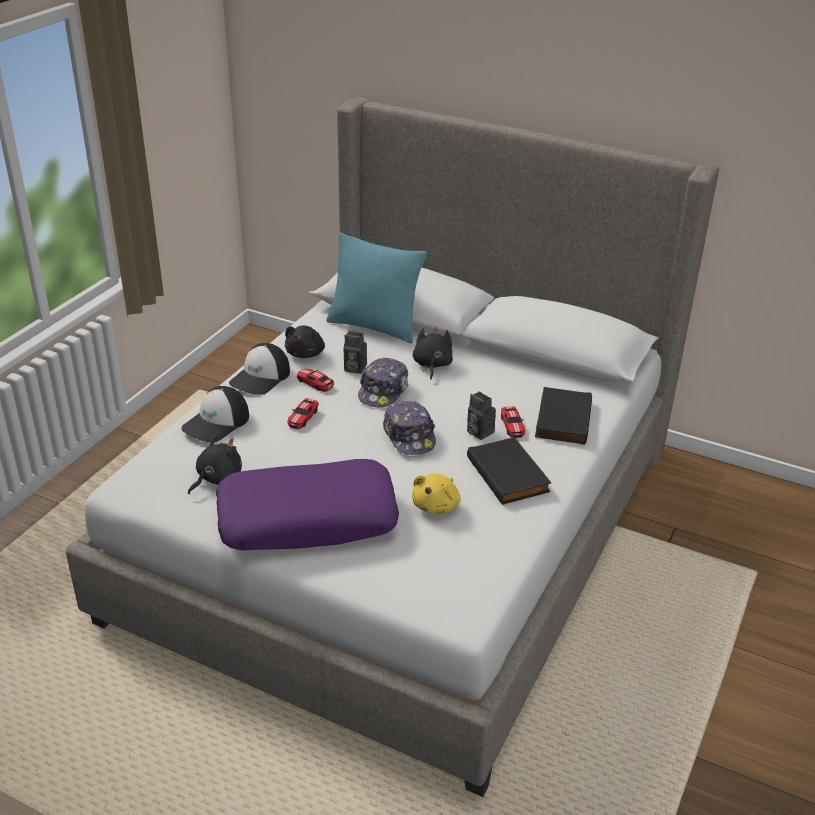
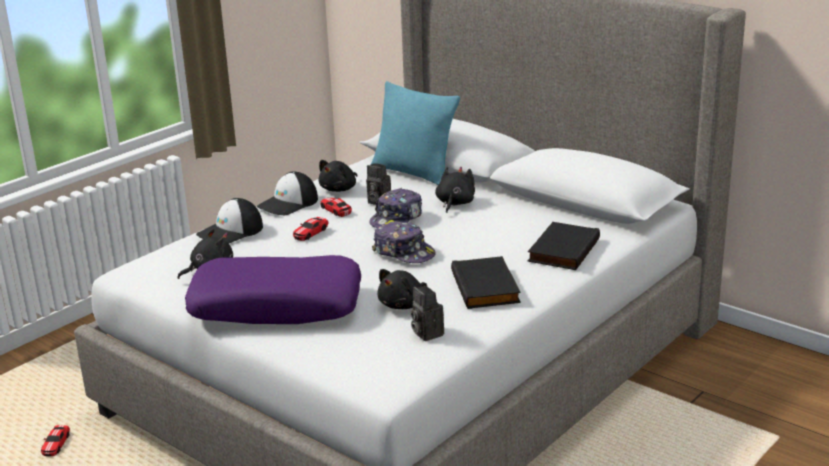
camera: 15 degrees right, 10 degrees down
cap [383,401,436,455] -> cap turned 45 degrees counterclockwise [372,221,436,263]
yellow plush toy [412,473,461,514] -> black plush toy [377,269,427,309]
camera [467,391,496,440] -> camera moved to [411,286,444,341]
toy car [501,406,525,438] -> toy car moved to [41,425,70,457]

